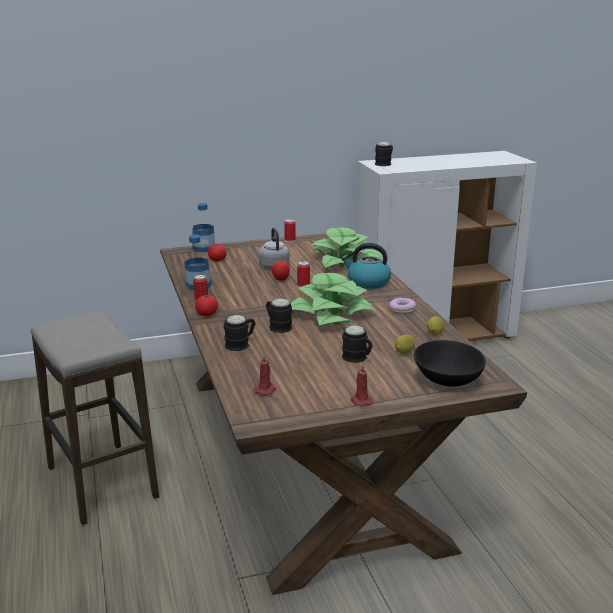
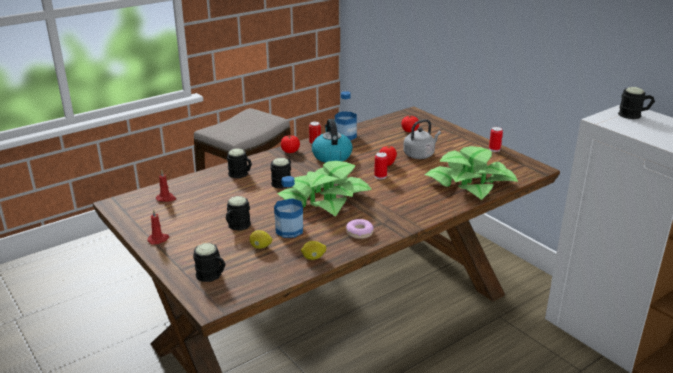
camera: 70 degrees right, 5 degrees up
bottle [192,203,215,252] -> bottle moved to [274,176,303,238]
kettle [342,243,391,289] -> kettle moved to [312,119,353,163]
black bowl [414,340,486,387] -> black mug [193,243,226,282]

